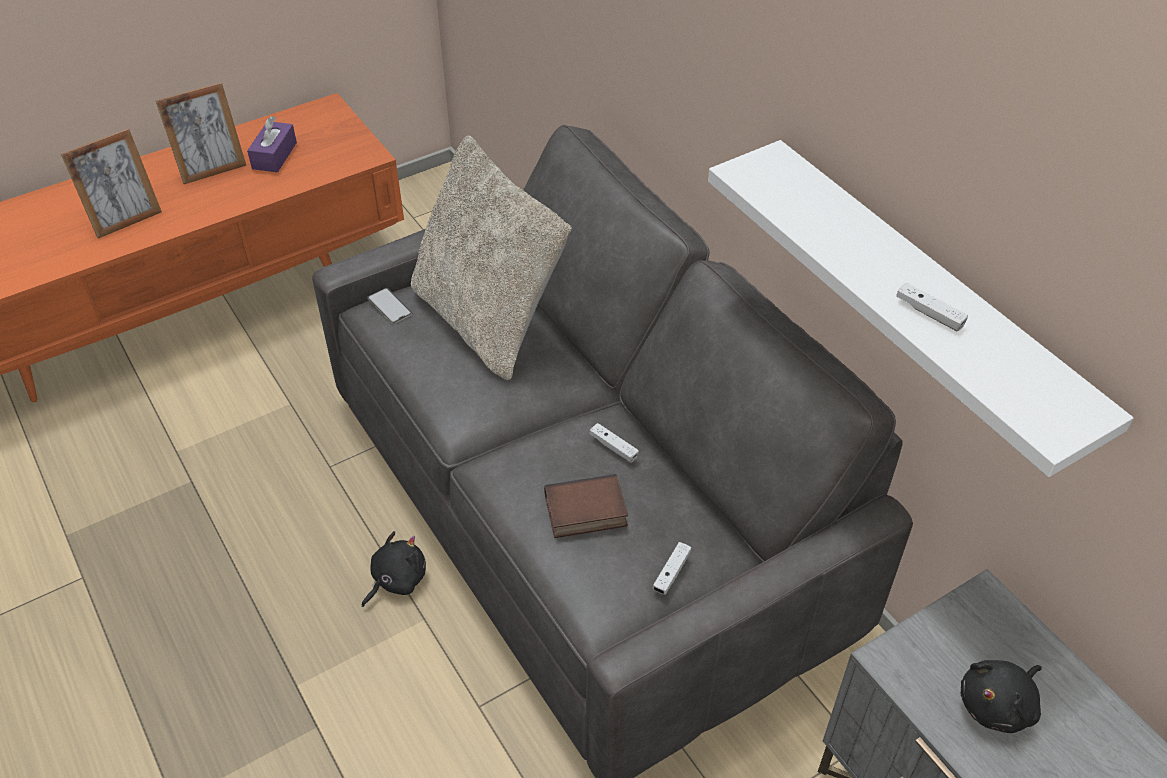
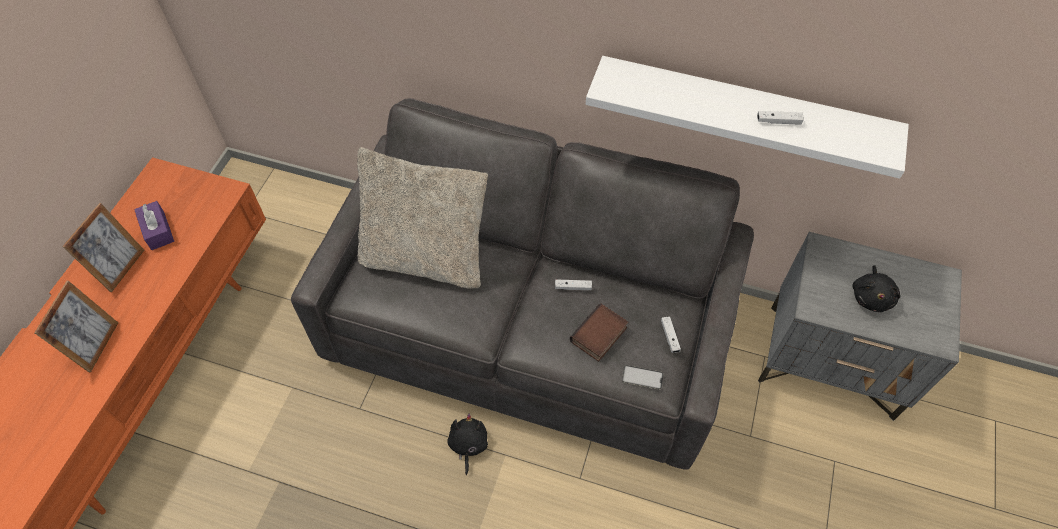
camera: 40 degrees left, 10 degrees up
phone [367,288,412,324] -> phone moved to [622,365,663,390]

